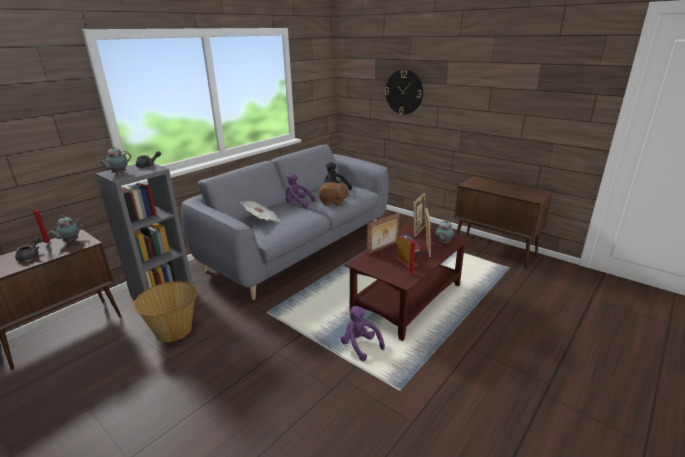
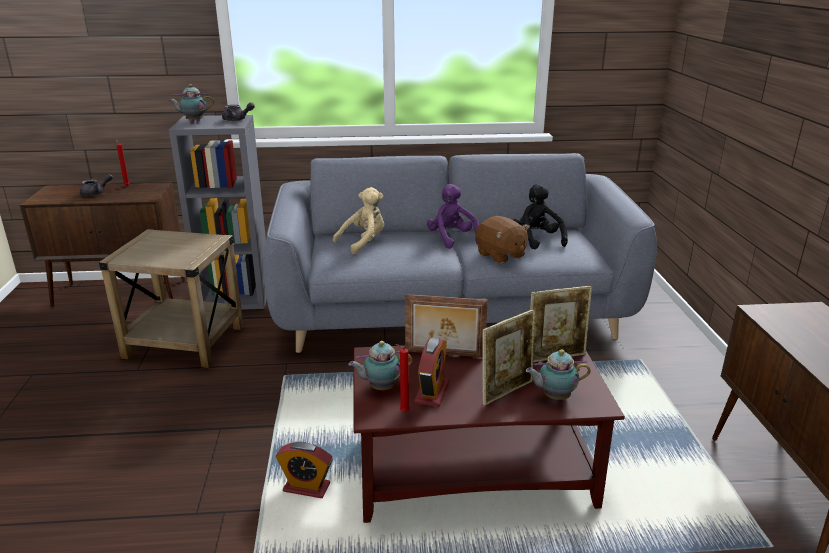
camera: 45 degrees right, 0 degrees up
teapot [48,216,84,243] -> teapot moved to [348,341,413,390]
basket [134,281,197,342] -> beige side table [99,229,244,368]
newspaper [240,201,280,221] -> beige plush toy [333,187,384,254]
purple plush toy [340,306,385,361] -> alarm clock [276,442,333,498]
wall clock [385,69,423,115] -> none

